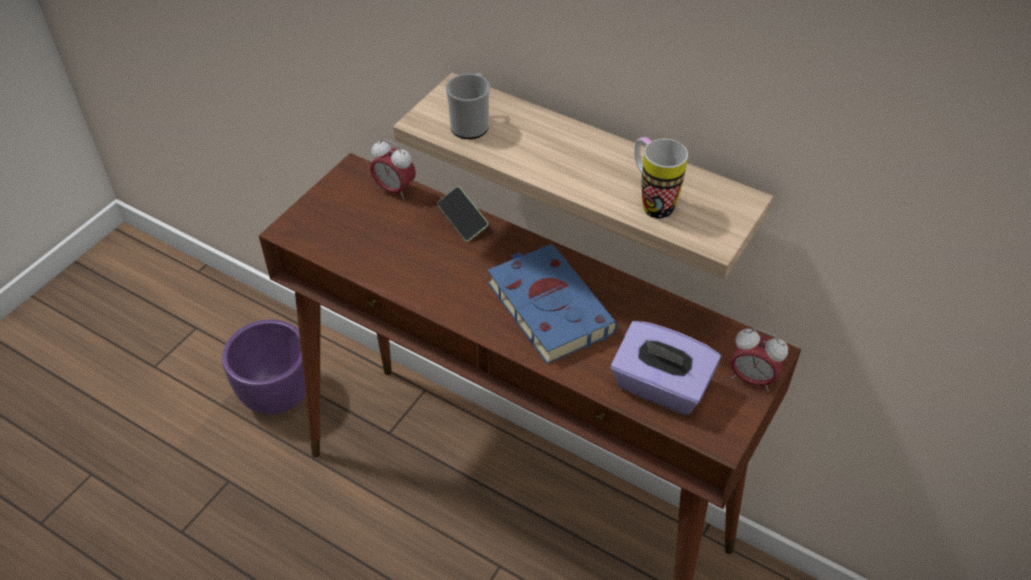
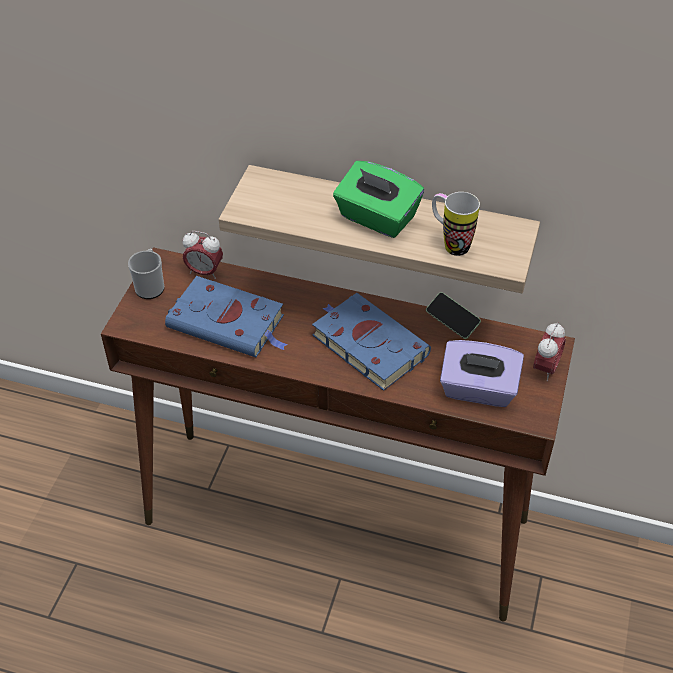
camera: 15 degrees left, 0 degrees up
purple planter [222,320,306,415] -> none
phone [437,187,489,242] -> phone moved to [426,292,481,339]
mug [446,74,490,139] -> mug moved to [128,249,164,299]
alarm clock [730,329,788,391] -> alarm clock turned 75 degrees counterclockwise [533,322,566,381]
none -> blue book [165,276,288,357]
none -> green tissue box [333,161,424,238]

